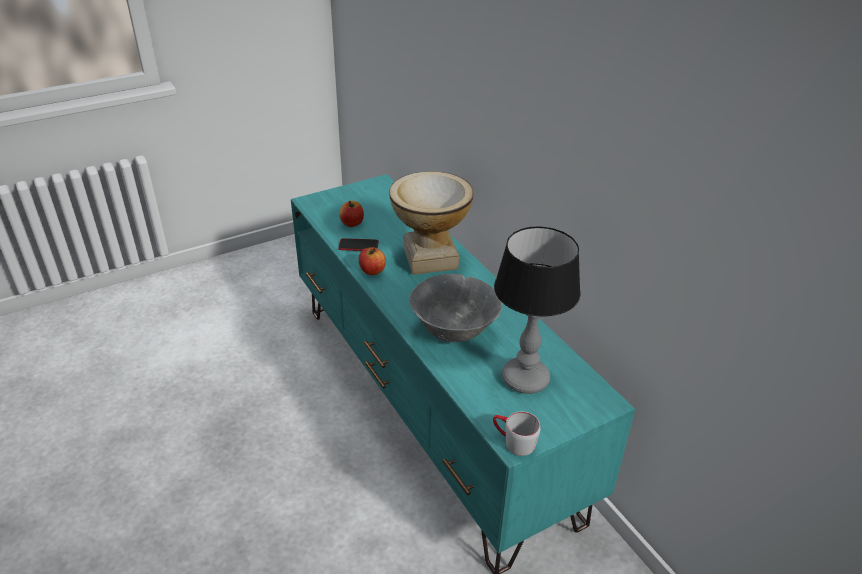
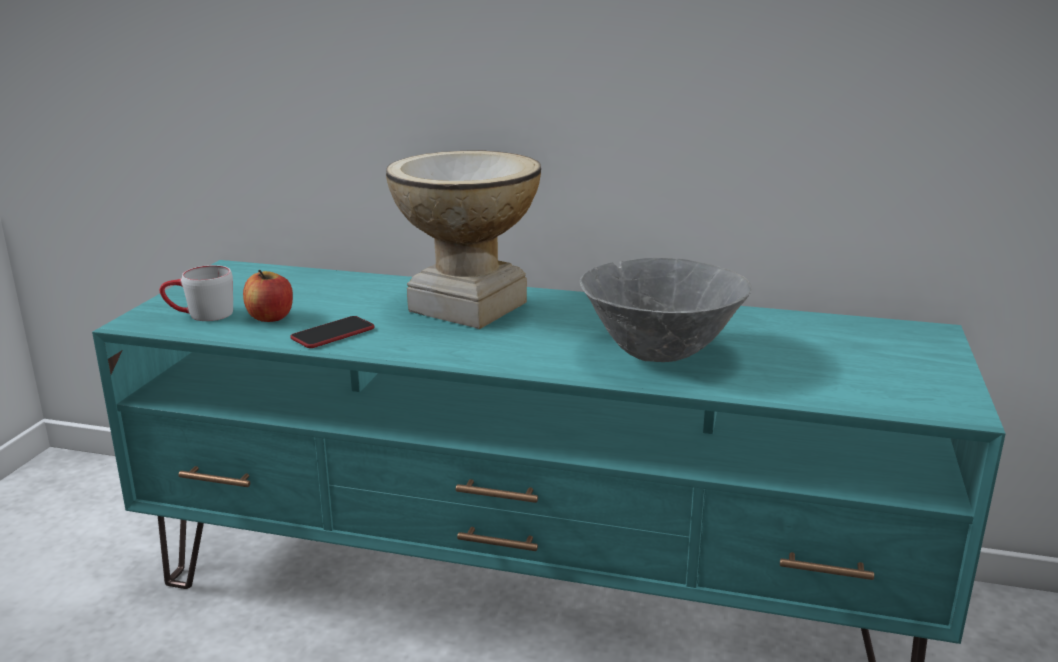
camera: 45 degrees left, 15 degrees down
apple [359,247,386,275] -> none
grey mug [493,411,541,456] -> grey mug moved to [160,265,233,321]
table lamp [494,226,581,394] -> none

